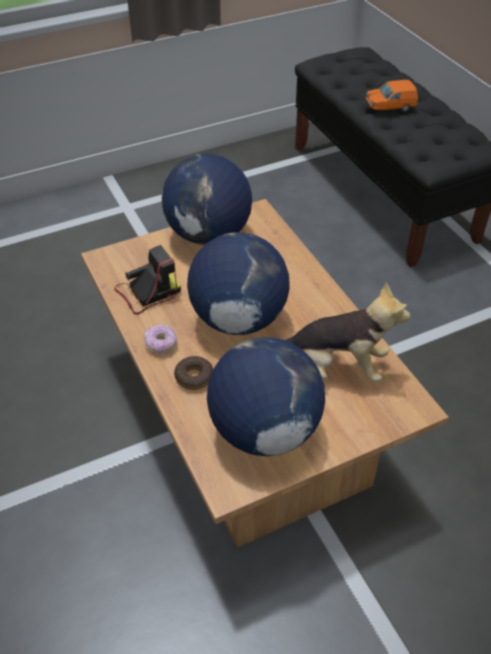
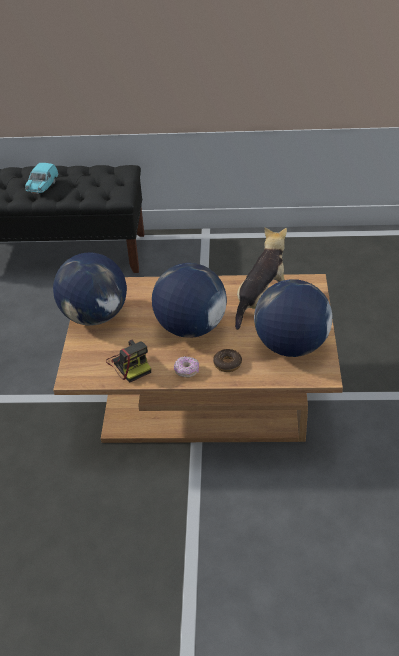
camera: 60 degrees left, 5 degrees down
camera [114,245,181,315] -> camera turned 150 degrees clockwise [106,339,151,383]
orange toy car [366,80,419,112] -> turquoise toy car [25,163,58,194]

